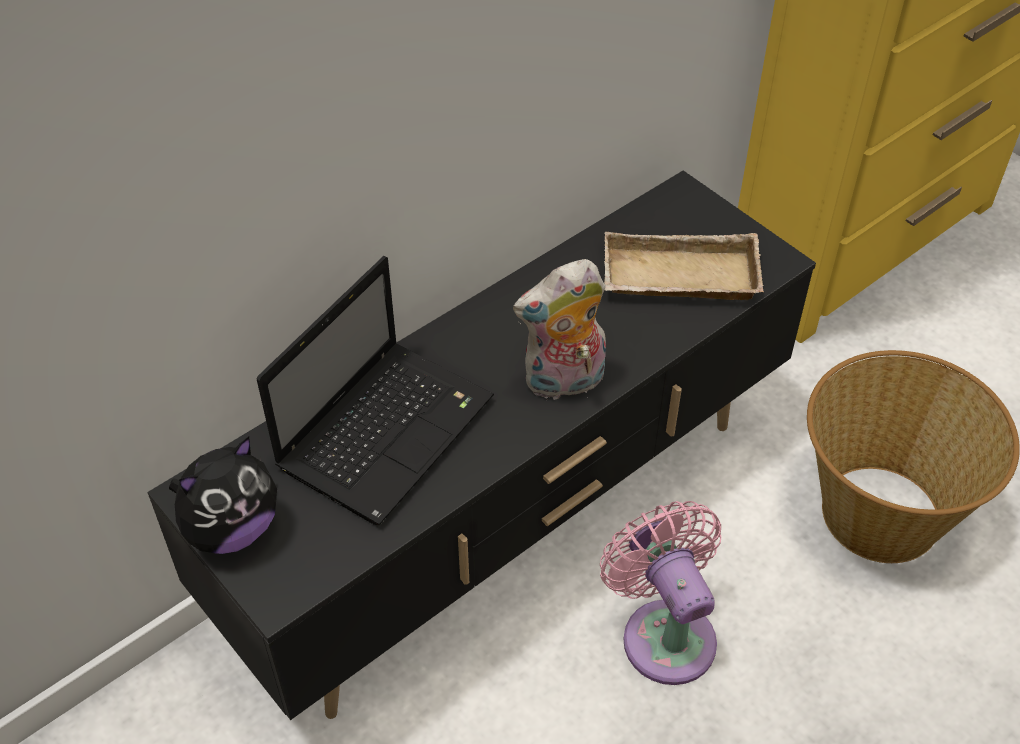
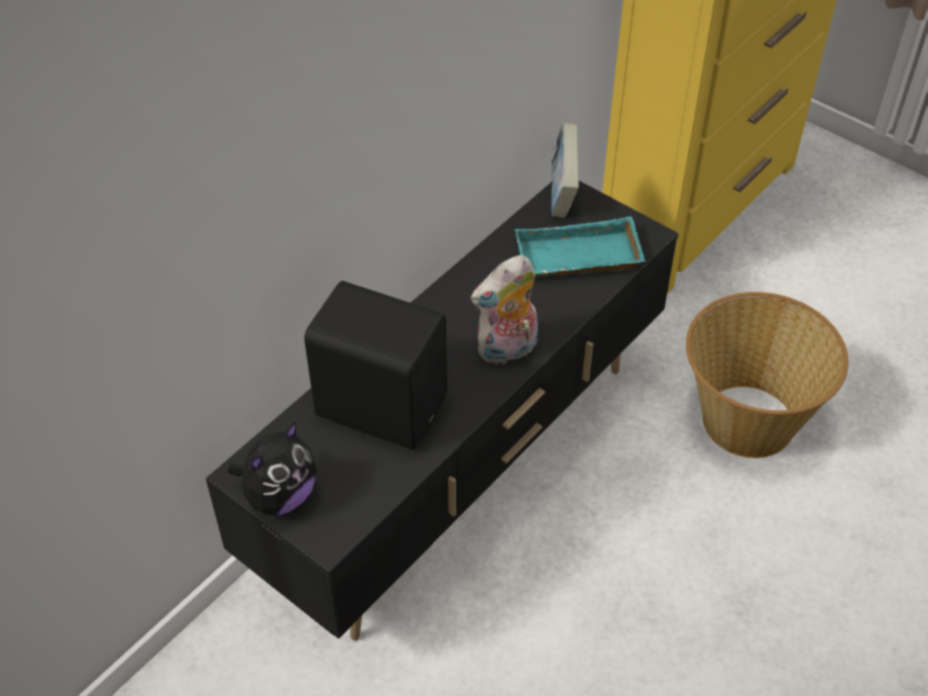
camera: 10 degrees left, 0 degrees up
laptop [257,256,494,525] -> black speaker [304,281,447,450]
pink fan [600,501,722,685] -> none
beige tray [604,232,764,300] -> turquoise tray [515,216,645,276]
none -> book [551,123,579,218]

